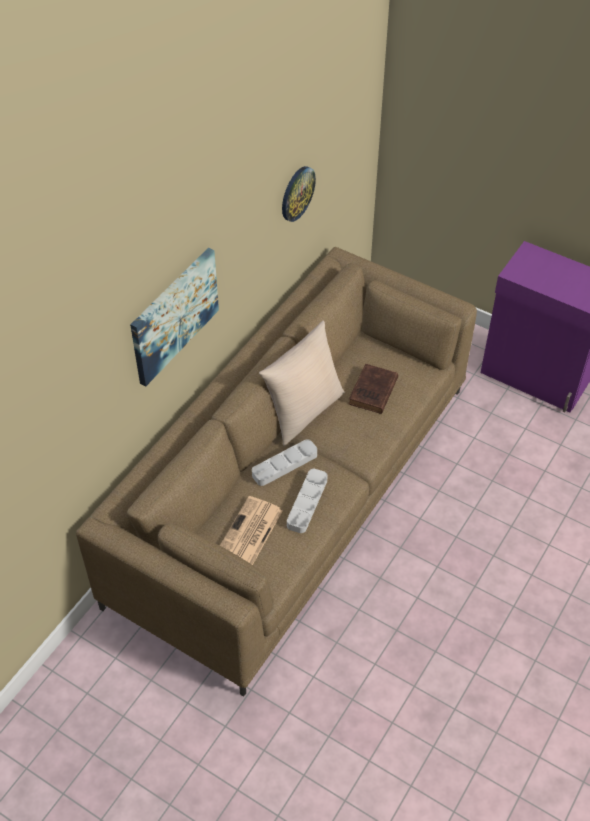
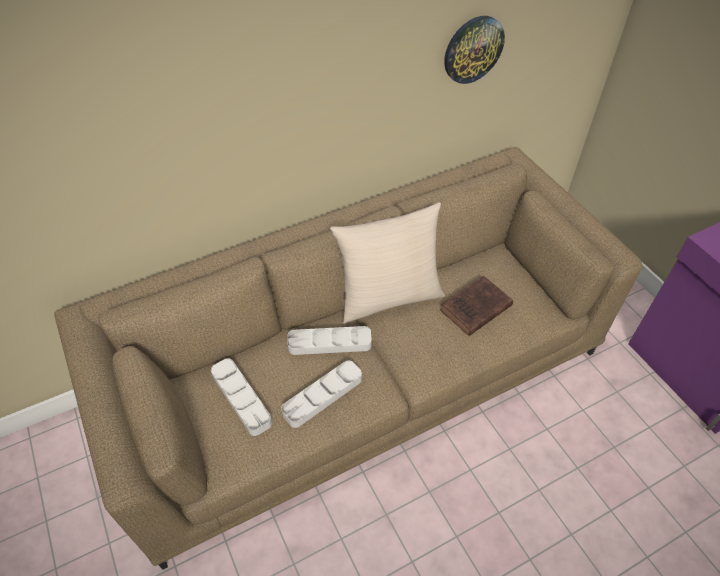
camera: 30 degrees right, 0 degrees up
picture [130,248,219,386] -> none
newspaper [220,496,283,565] -> grey tray [211,358,272,436]

